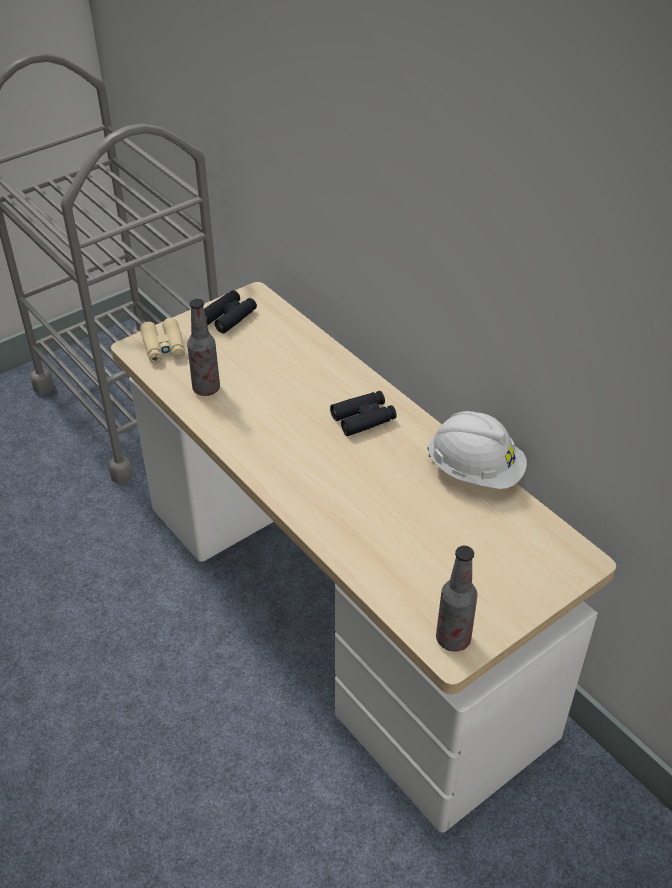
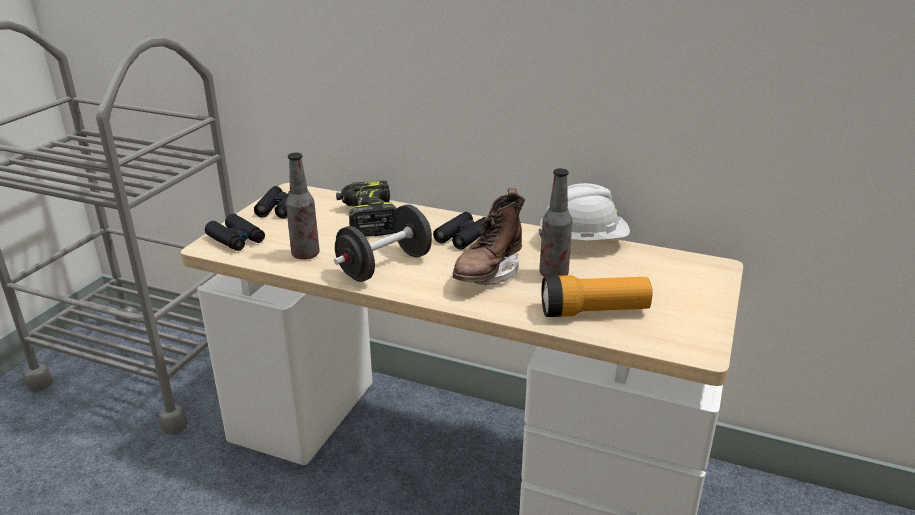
camera: 30 degrees left, 15 degrees down
beige binoculars [140,318,185,363] -> black binoculars [205,214,265,251]
bottle [436,546,477,652] -> bottle moved to [539,168,573,277]
none -> black dumbbell [334,204,432,282]
none -> power drill [336,181,397,236]
none -> brown boot [453,188,525,285]
none -> flashlight [542,275,653,317]

